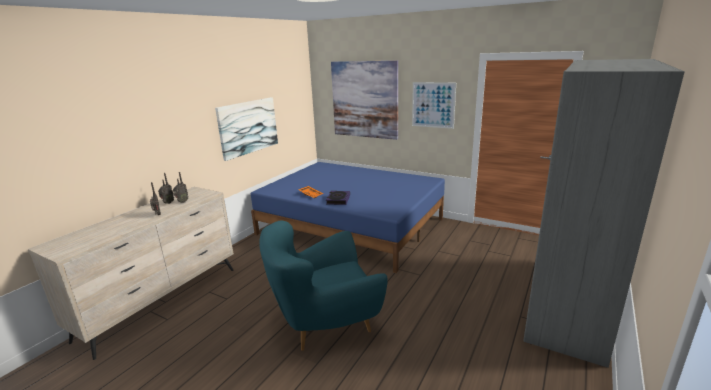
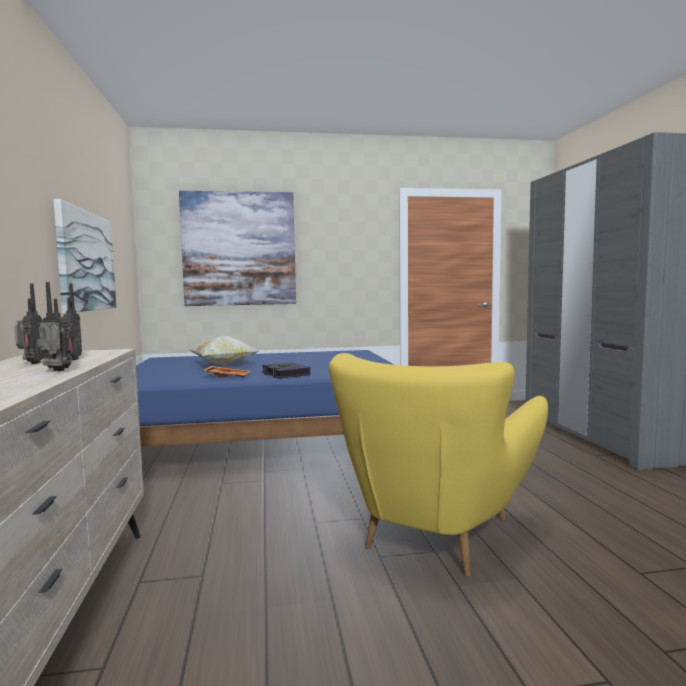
camera: 40 degrees left, 15 degrees down
turquoise armchair [259,221,388,351] -> yellow armchair [329,353,548,577]
picture [412,82,456,129] -> none
none -> pillow [189,336,259,365]

